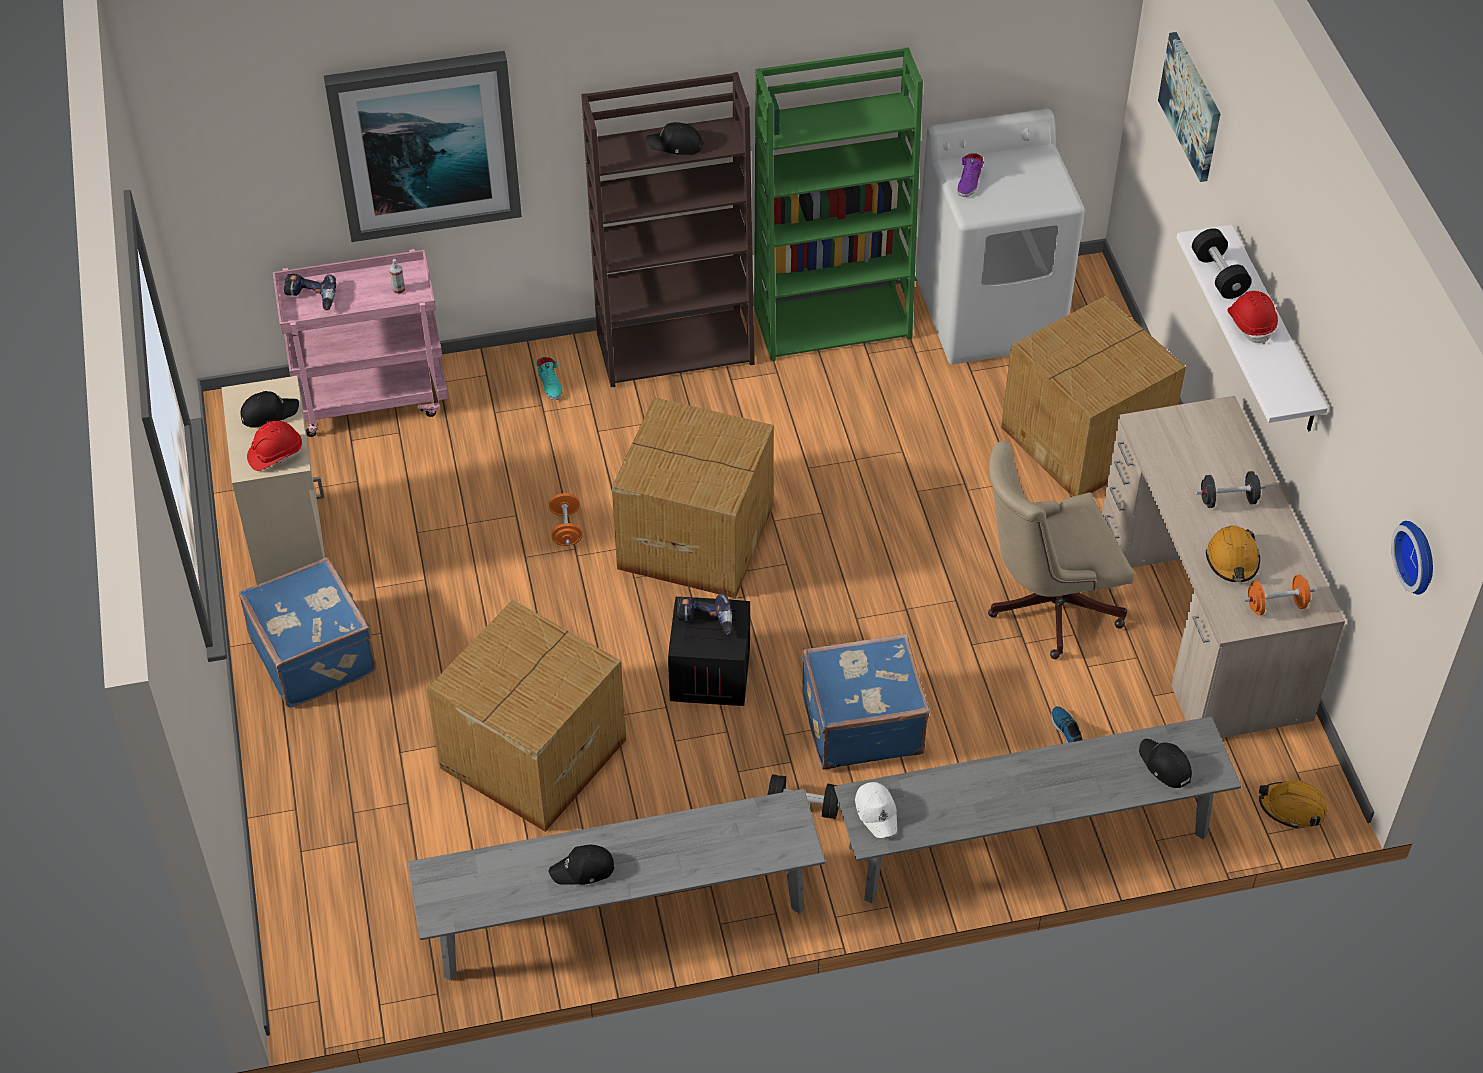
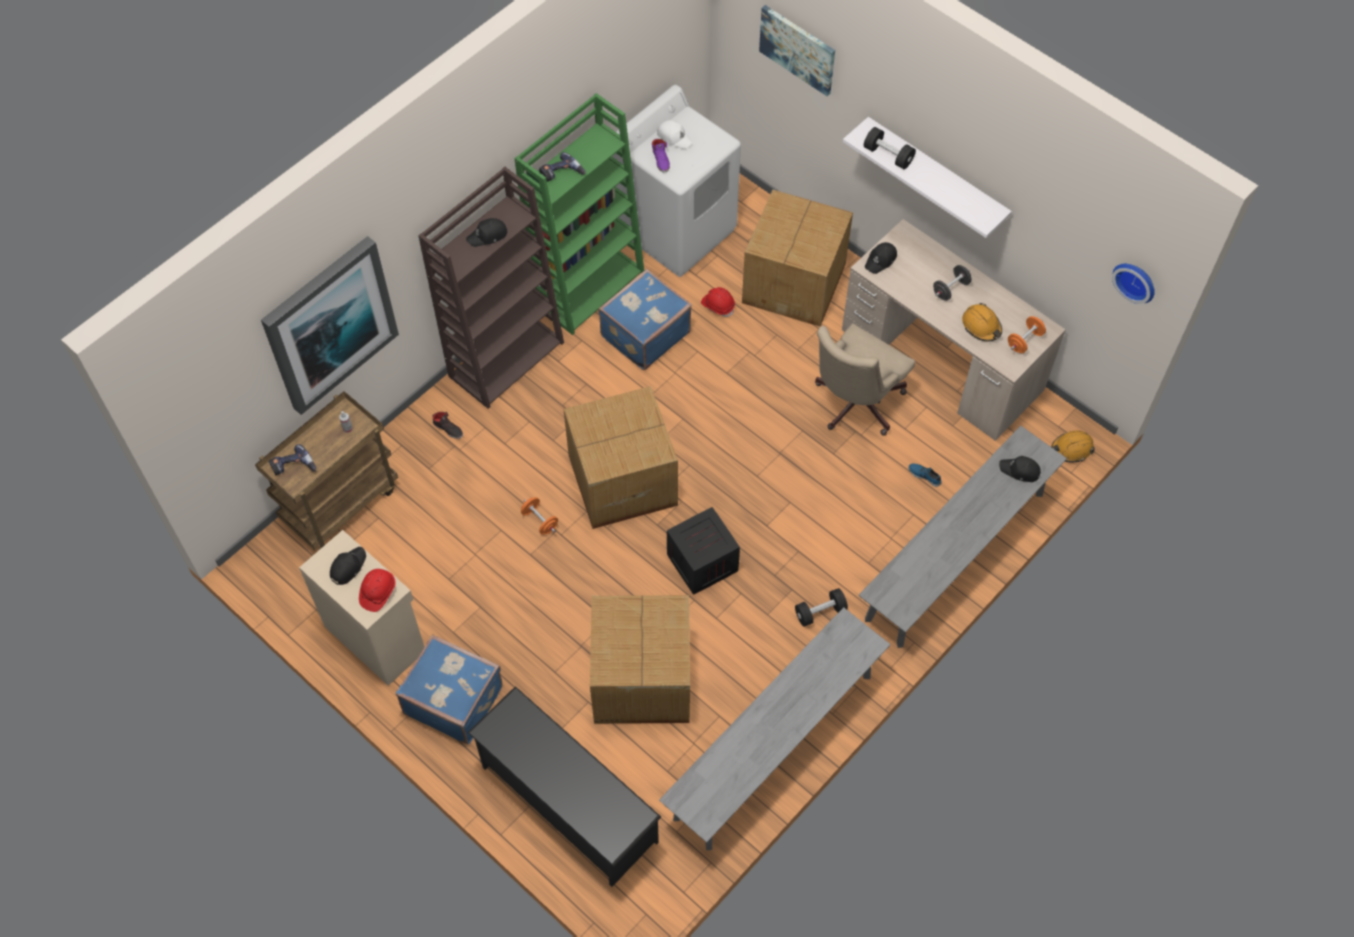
camera: 35 degrees left, 10 degrees up
pink cart [273,249,448,437] -> brown cart [255,391,398,550]
turquoise shoe [536,357,562,400] -> black shoe [433,412,463,439]
black cap [549,845,614,885] -> black cap moved to [865,242,897,274]
power drill [677,593,732,635] -> power drill moved to [539,152,586,182]
blue suitcase [802,633,930,770] -> blue suitcase moved to [598,269,692,370]
white cap [855,782,897,838] -> white cap moved to [657,120,692,149]
red hard hat [1228,291,1278,344] -> red hard hat moved to [701,287,735,317]
none -> black shoe rack [468,686,661,887]

